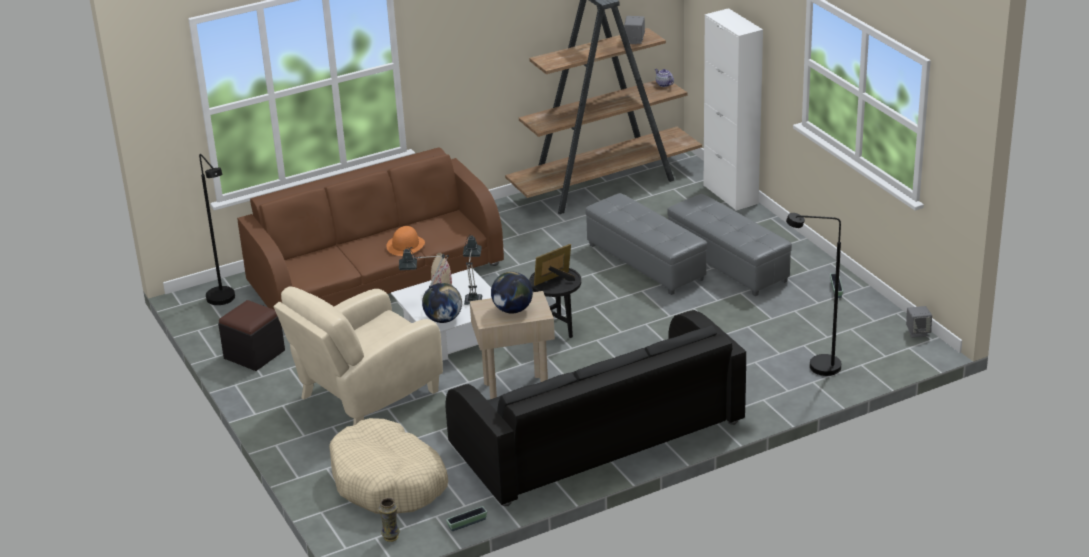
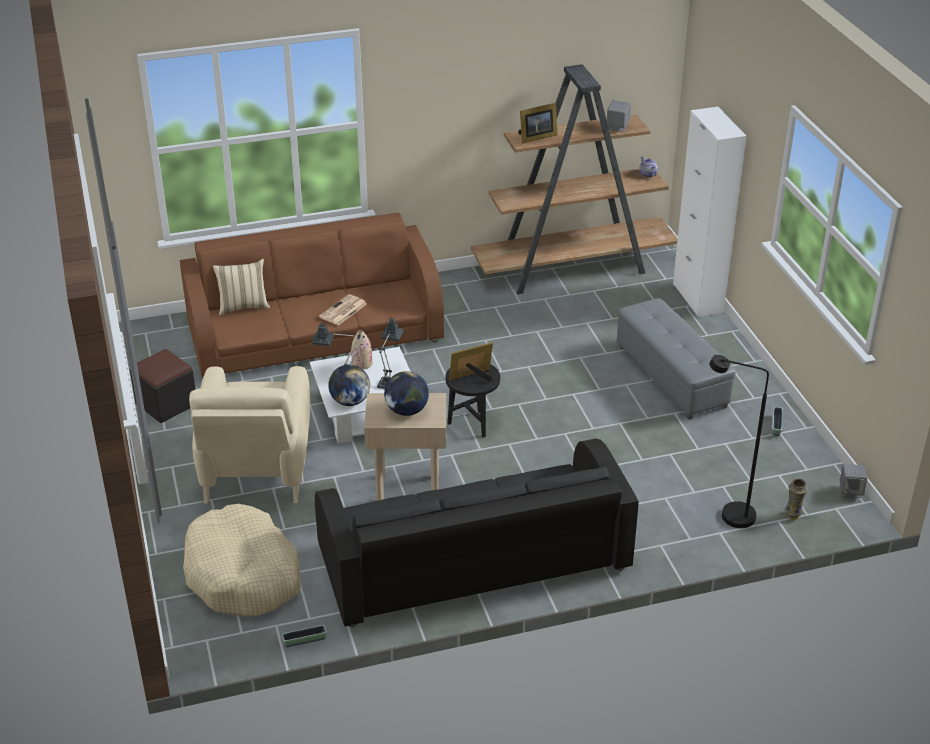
camera: 10 degrees right, 5 degrees up
black floor lamp [199,154,235,305] -> none
beige armchair [274,286,443,426] -> beige armchair turned 60 degrees counterclockwise [189,366,310,504]
vase [378,497,400,542] -> vase moved to [785,478,808,520]
orange hat [386,226,425,256] -> newspaper [319,294,367,325]
grey ottoman [585,193,707,295] -> none
none -> beige pillow [213,259,270,315]
none -> picture frame [518,103,557,143]

